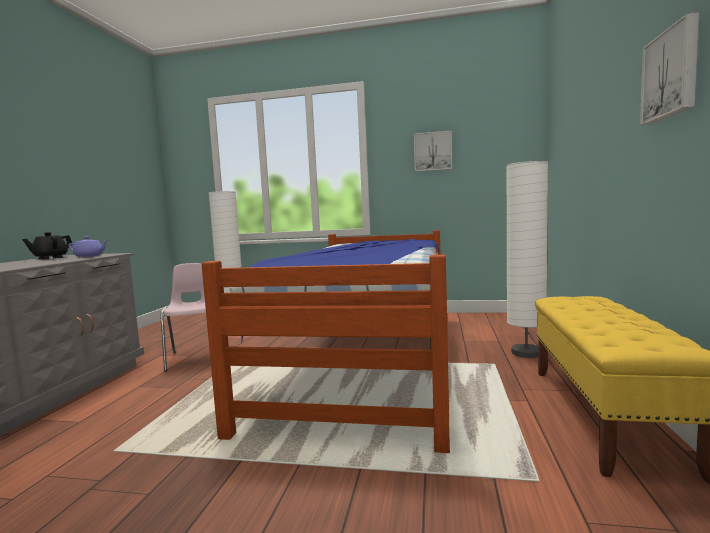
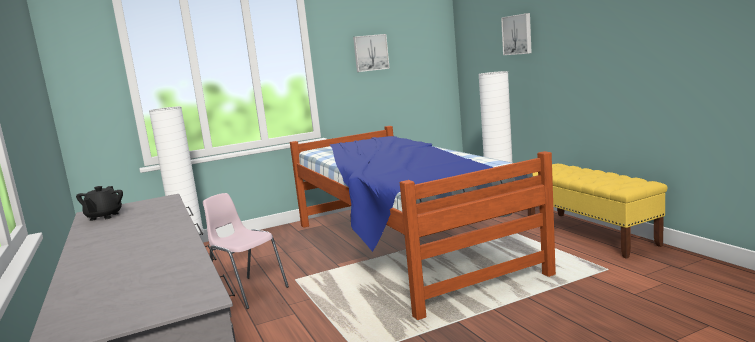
camera: 35 degrees left, 5 degrees up
purple teapot [68,236,108,257] -> none
picture [640,12,699,125] -> picture moved to [501,13,532,55]

